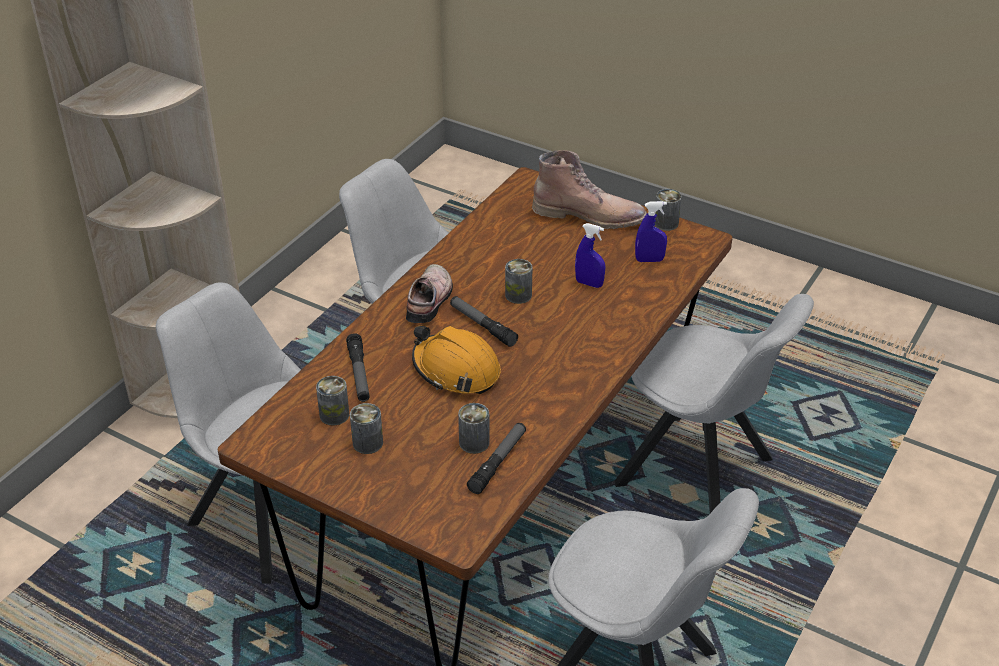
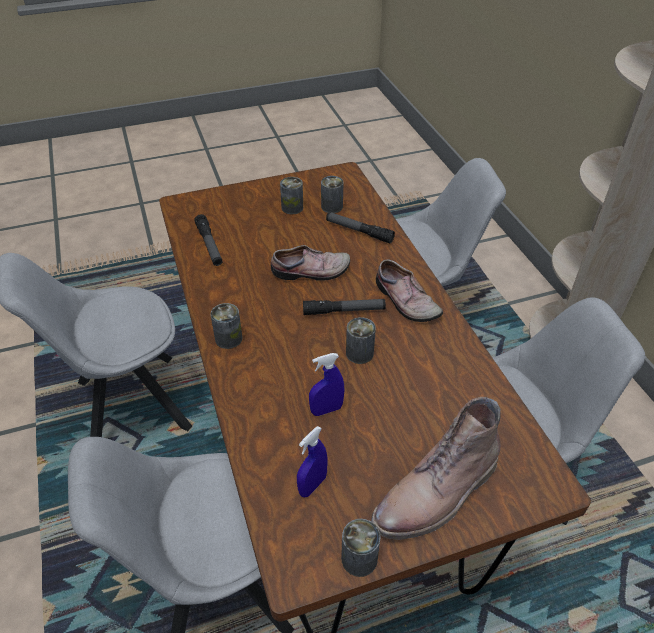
camera: 130 degrees right, 5 degrees up
orange hard hat [412,326,501,394] -> shoe [271,245,350,281]
can [458,403,490,454] -> can moved to [211,303,243,349]

